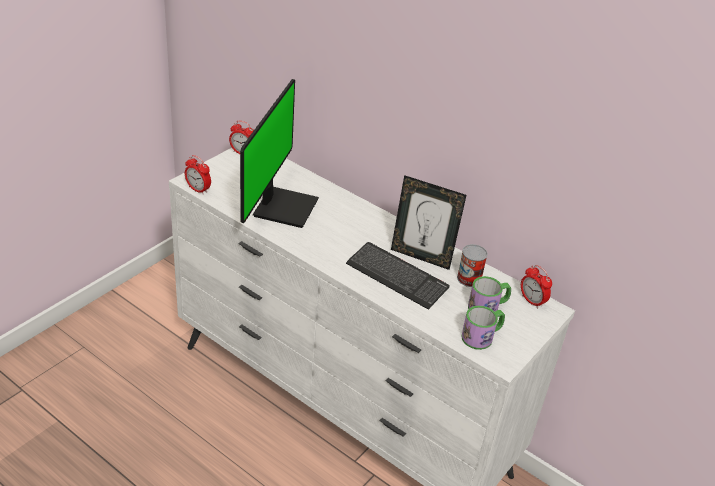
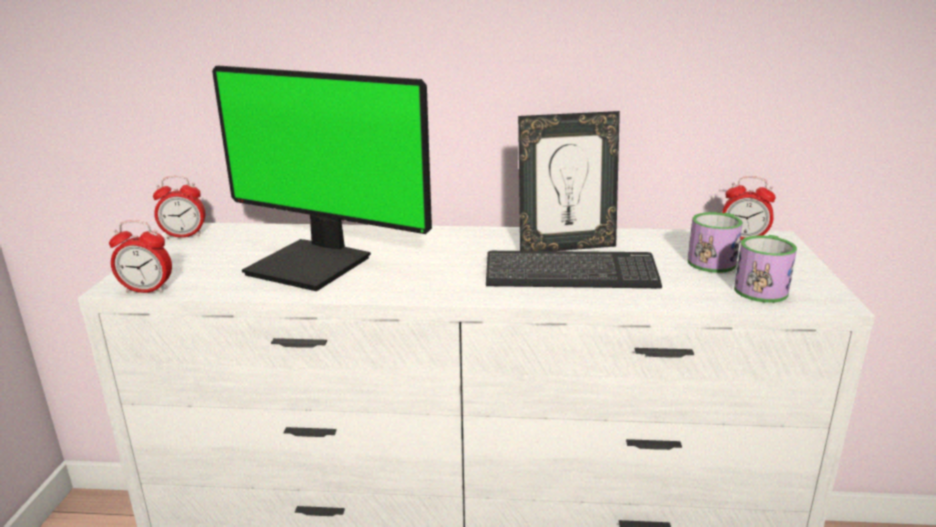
camera: 30 degrees left, 15 degrees down
monitor [240,79,319,228] -> monitor turned 135 degrees clockwise [212,66,432,291]
can [457,244,488,287] -> none

